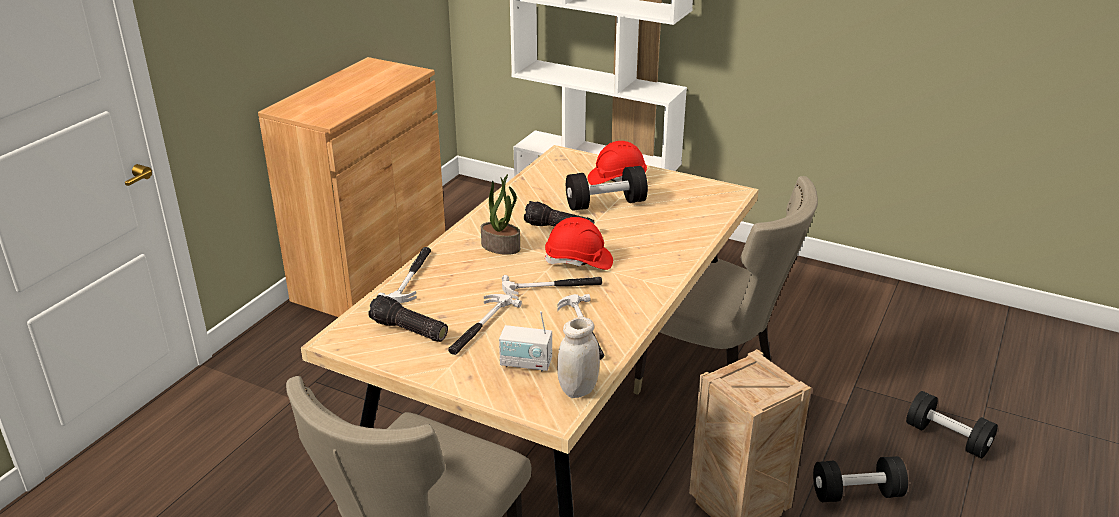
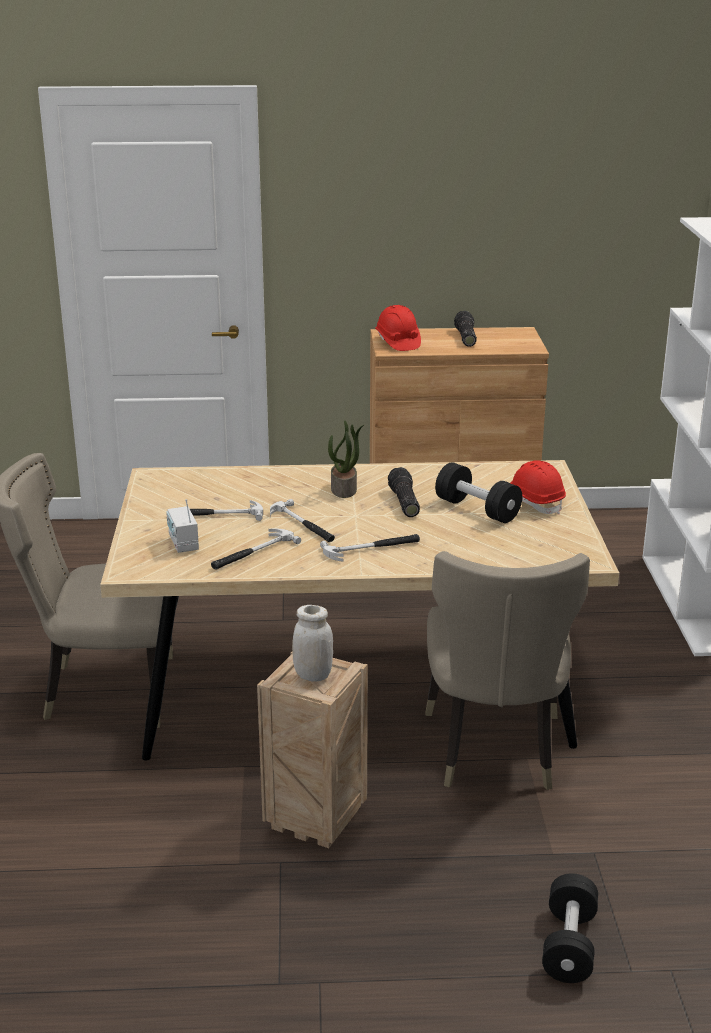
camera: 60 degrees right, 5 degrees down
flashlight [368,295,448,342] -> flashlight moved to [454,311,477,347]
hammer [378,247,431,303] -> hammer moved to [320,534,420,562]
red hard hat [544,217,613,270] -> red hard hat moved to [375,305,421,351]
white jar [557,317,600,398] -> white jar moved to [292,605,333,682]
black dumbbell [813,456,908,502] -> none

